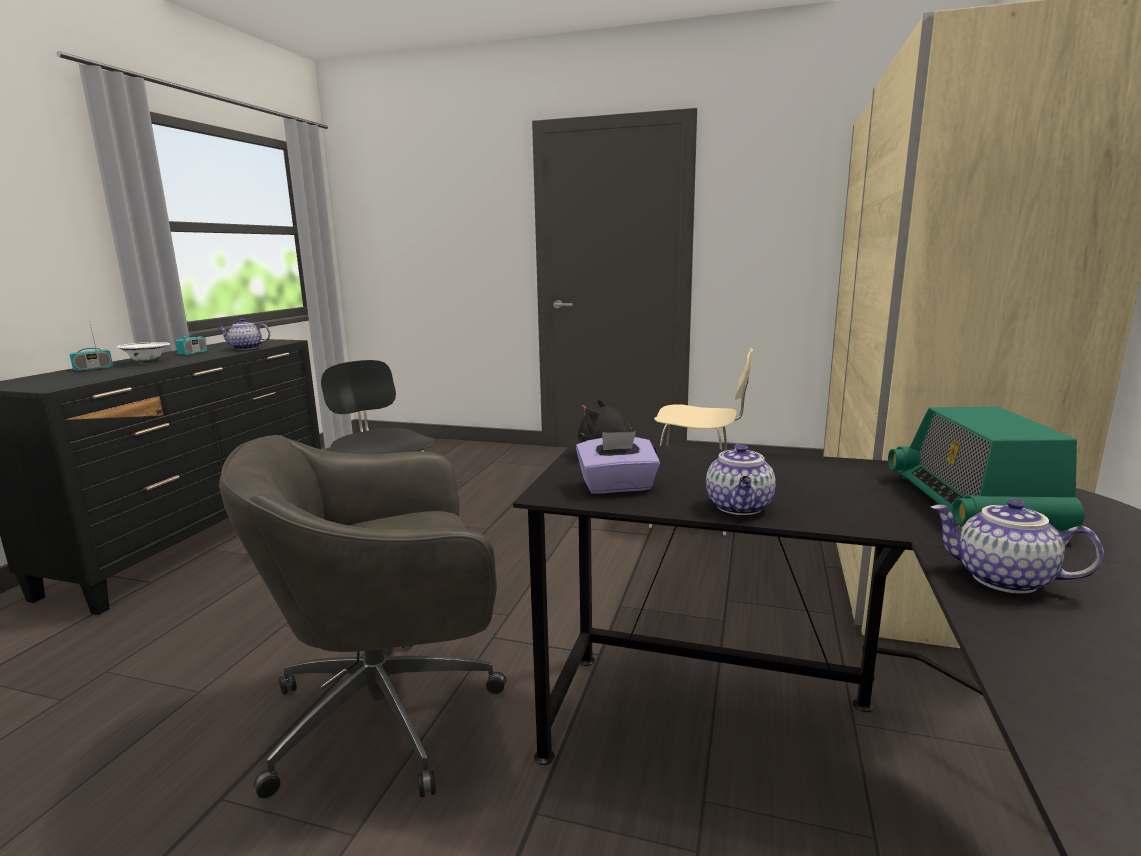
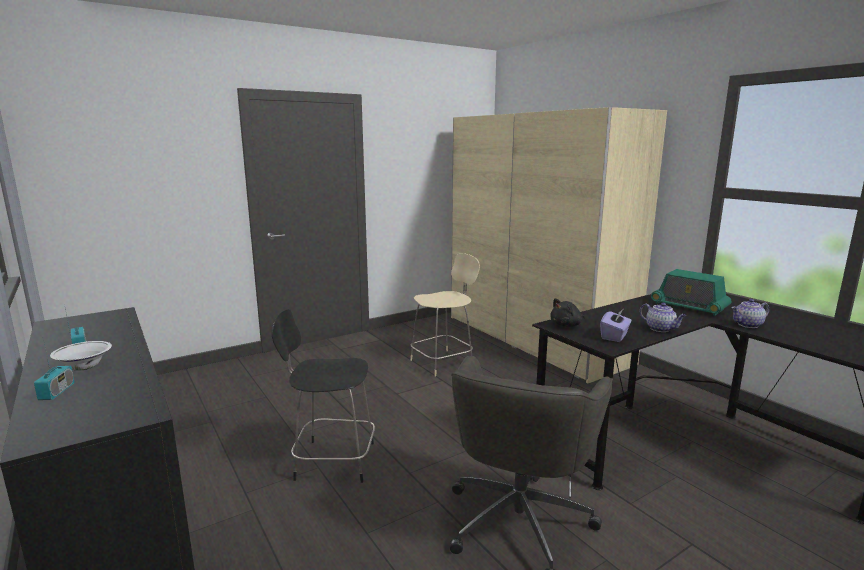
camera: 50 degrees left, 0 degrees up
teapot [217,318,270,350] -> none

